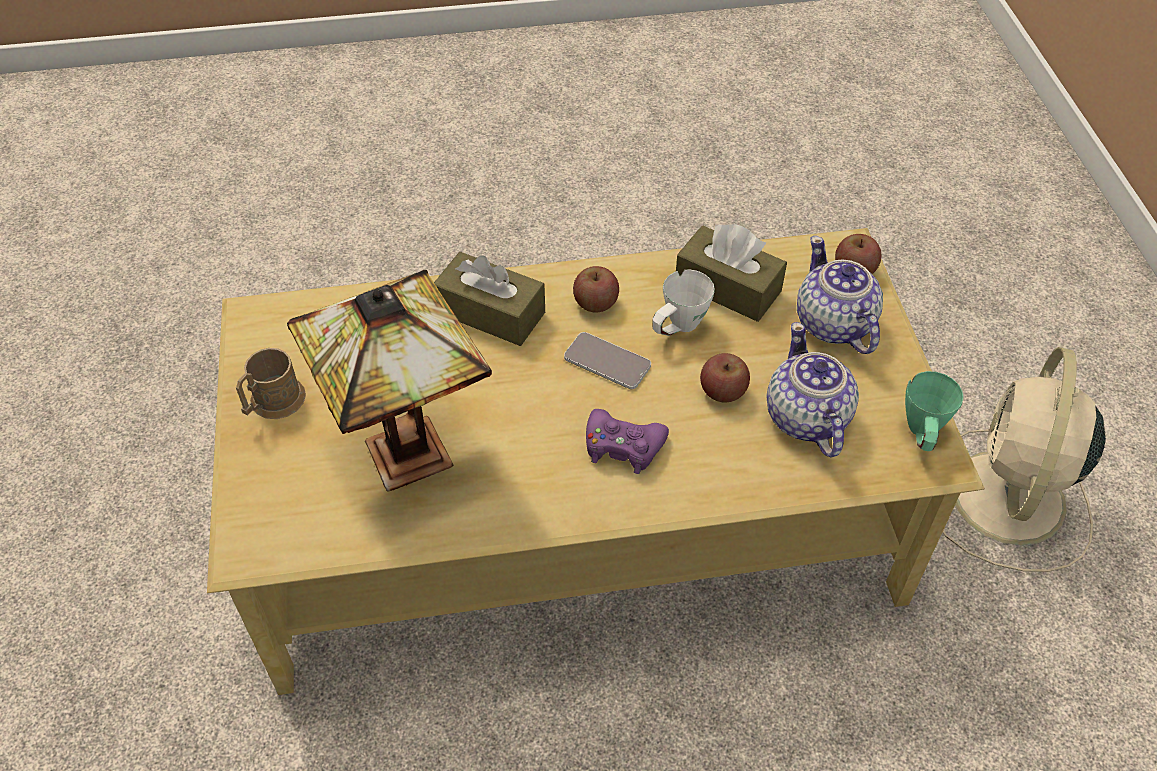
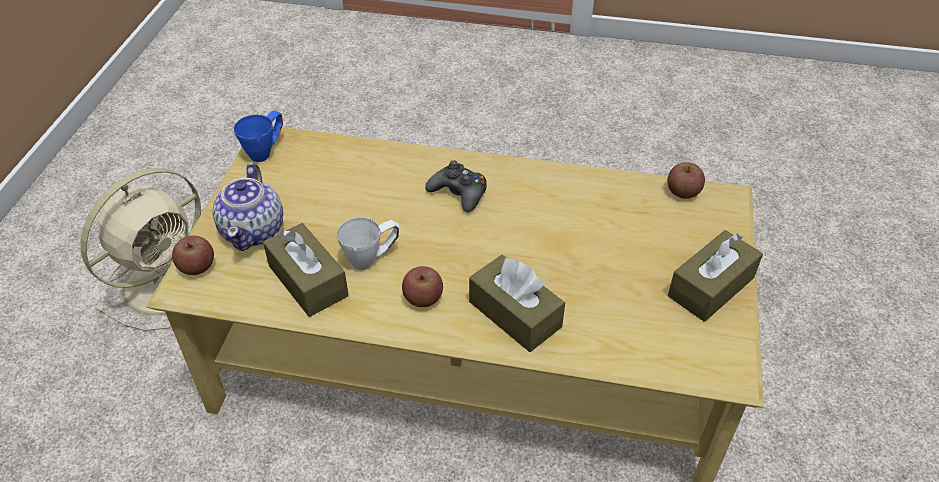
camera: 160 degrees left, 5 degrees down
brown mug [236,348,306,419] -> brown tissue box [668,230,763,322]
table lamp [287,270,492,491] -> none
phone [564,332,651,389] -> none
purple game controller [586,409,669,474] -> black game controller [425,160,487,213]
apple [700,353,750,402] -> apple moved to [667,162,705,199]
teapot [767,322,859,458] -> none
green mug [905,371,964,451] -> blue mug [234,111,283,162]

